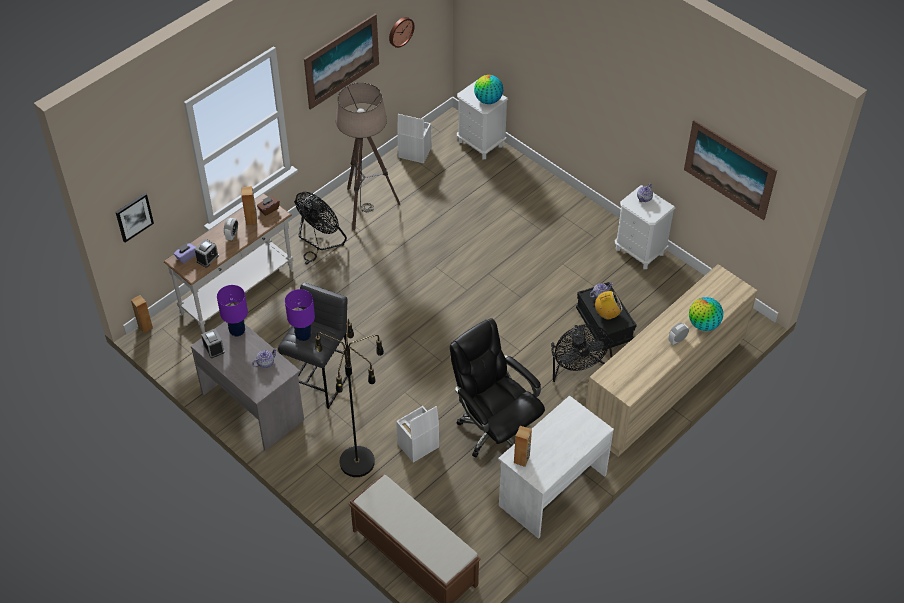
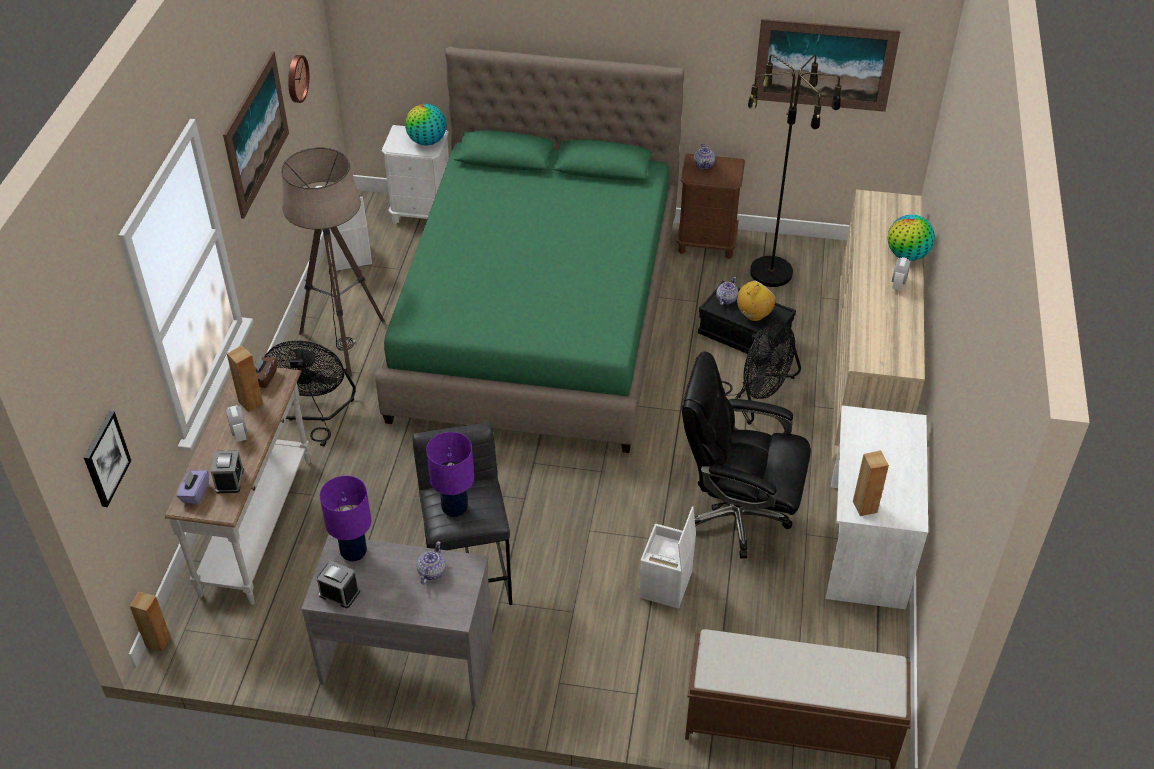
camera: 35 degrees left, 5 degrees down
floor lamp [315,319,384,477] -> floor lamp moved to [748,54,841,287]
white nightstand [615,185,675,269] -> brown nightstand [677,154,745,259]
none -> green bed [375,47,684,453]

